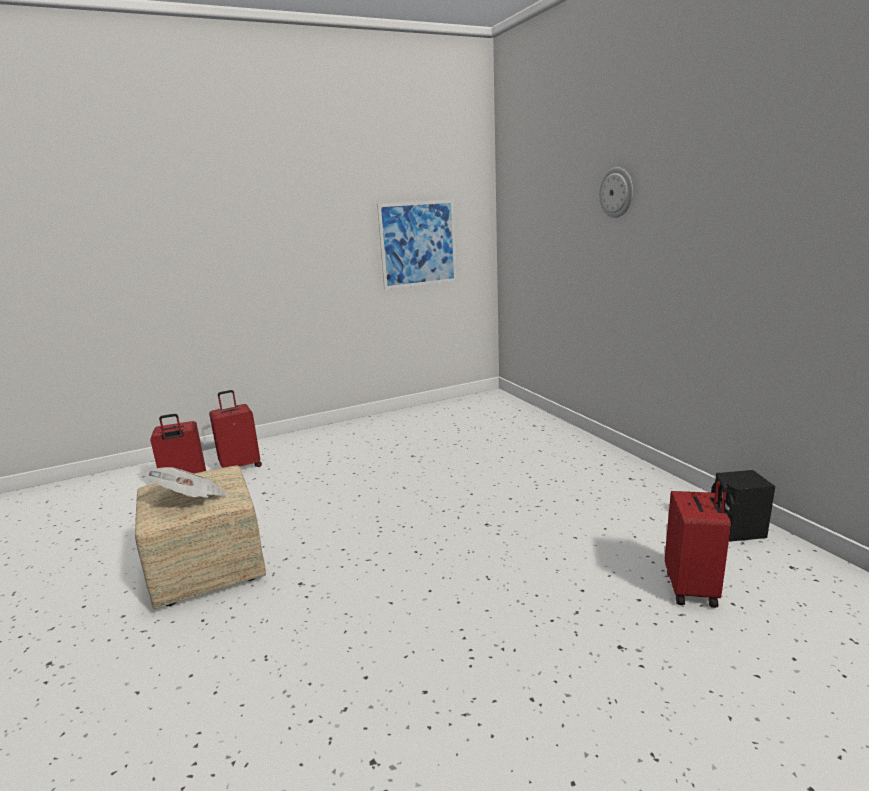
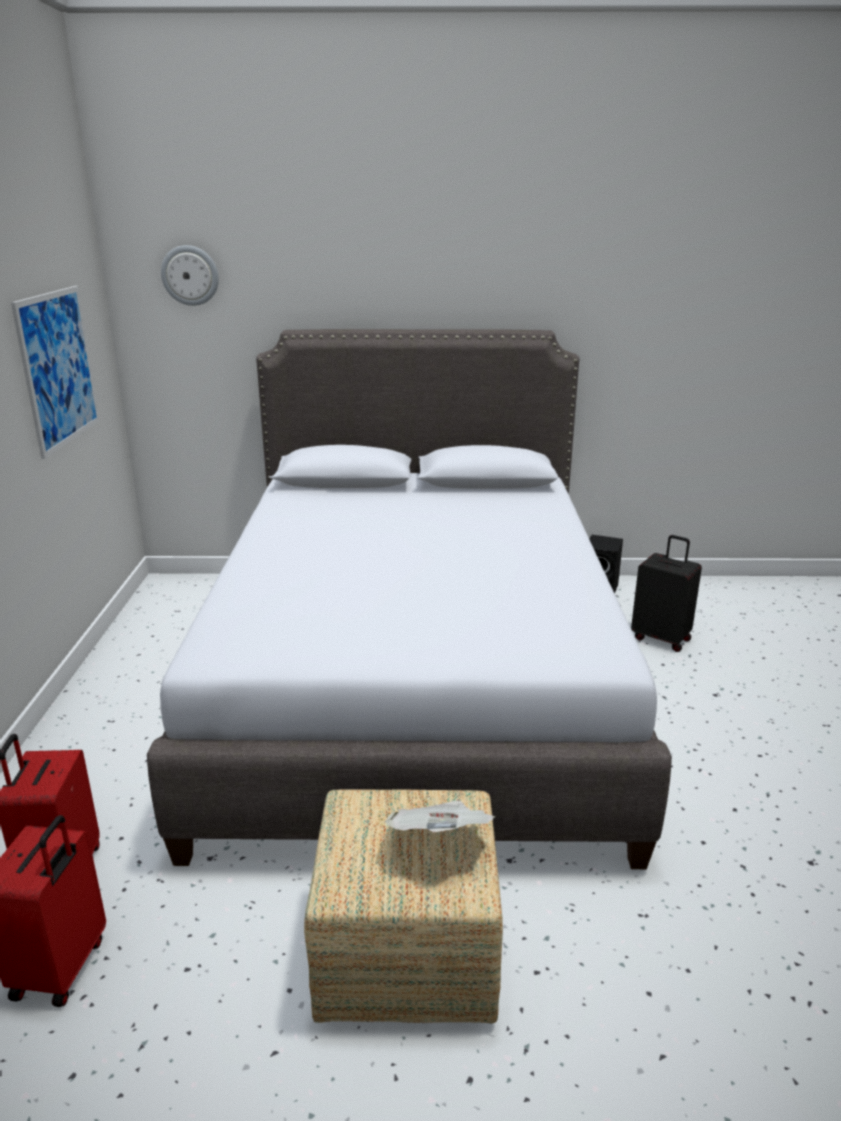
camera: 65 degrees left, 5 degrees up
wall clock [599,167,633,218] -> wall clock moved to [161,245,219,306]
red suitcase [665,476,731,608] -> black suitcase [631,535,702,652]
none -> grey bed [147,329,672,869]

